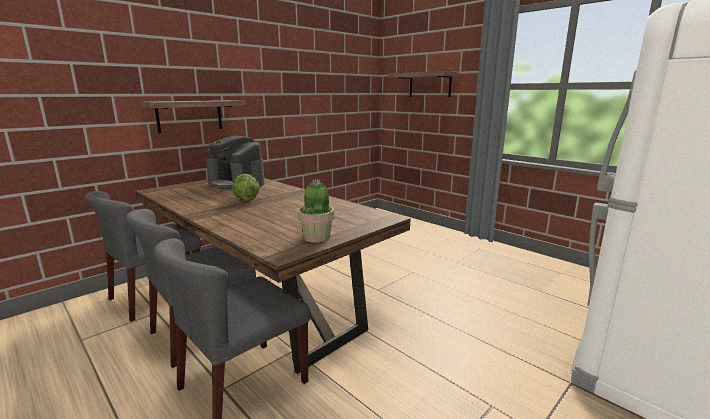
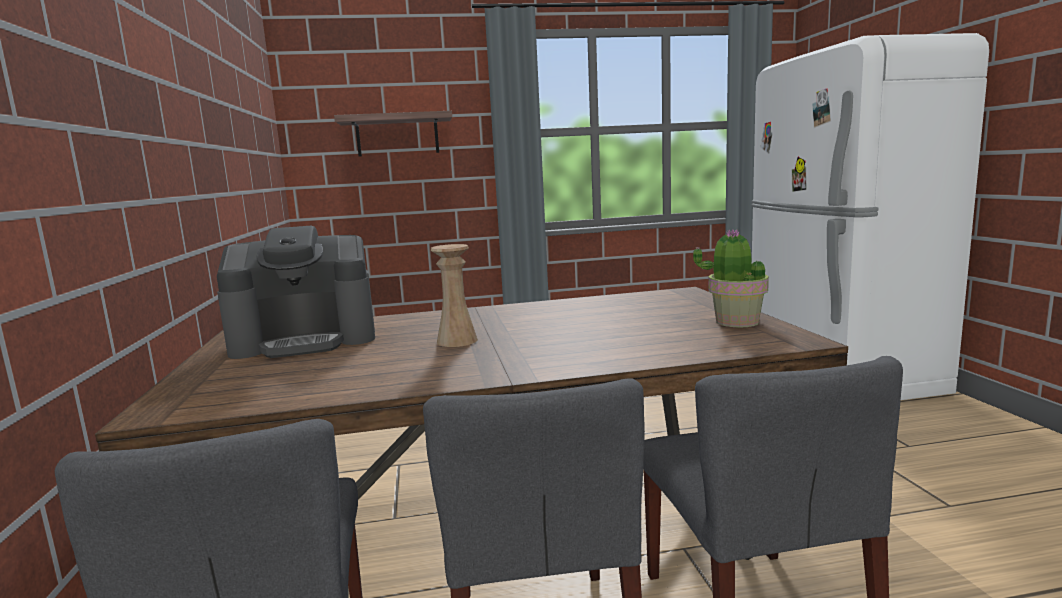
camera: 55 degrees left, 5 degrees down
shelf [141,100,245,133] -> none
lettuce [232,174,260,201] -> beige vase [431,244,478,347]

